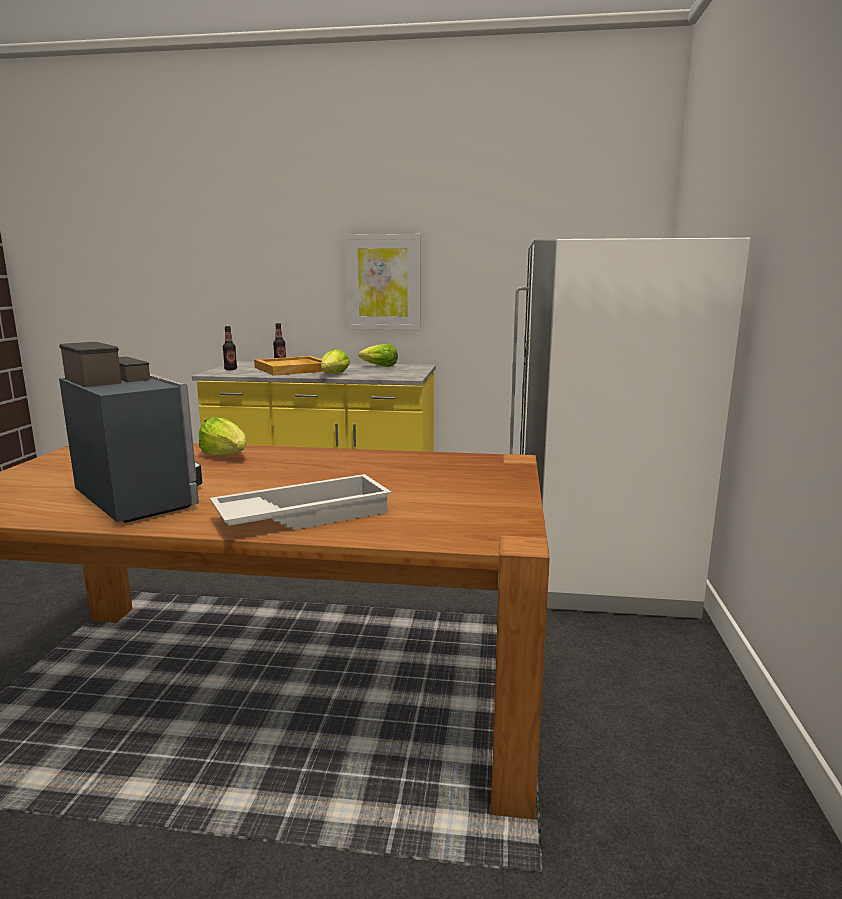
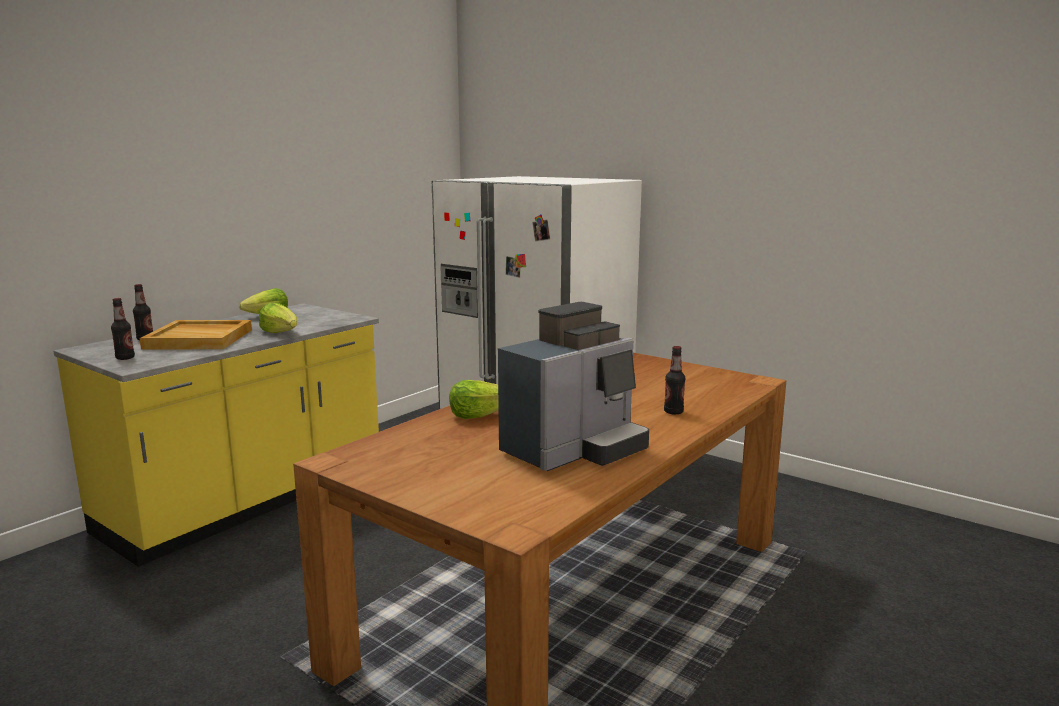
camera: 60 degrees left, 0 degrees up
coffee machine [59,342,202,523] -> coffee machine turned 150 degrees clockwise [498,302,649,471]
white tray [210,474,392,530] -> bottle [664,346,685,414]
picture [345,234,421,330] -> none

